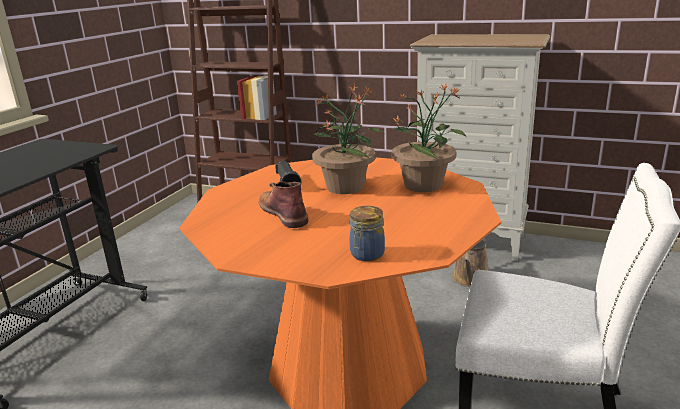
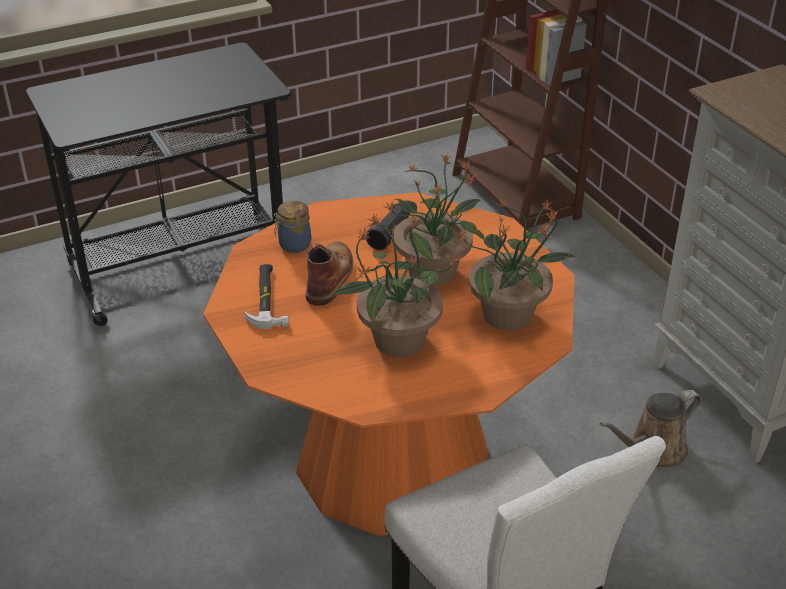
camera: 40 degrees right, 15 degrees up
jar [350,206,385,261] -> jar moved to [274,201,311,253]
none -> hammer [244,264,289,329]
none -> potted plant [333,213,461,357]

